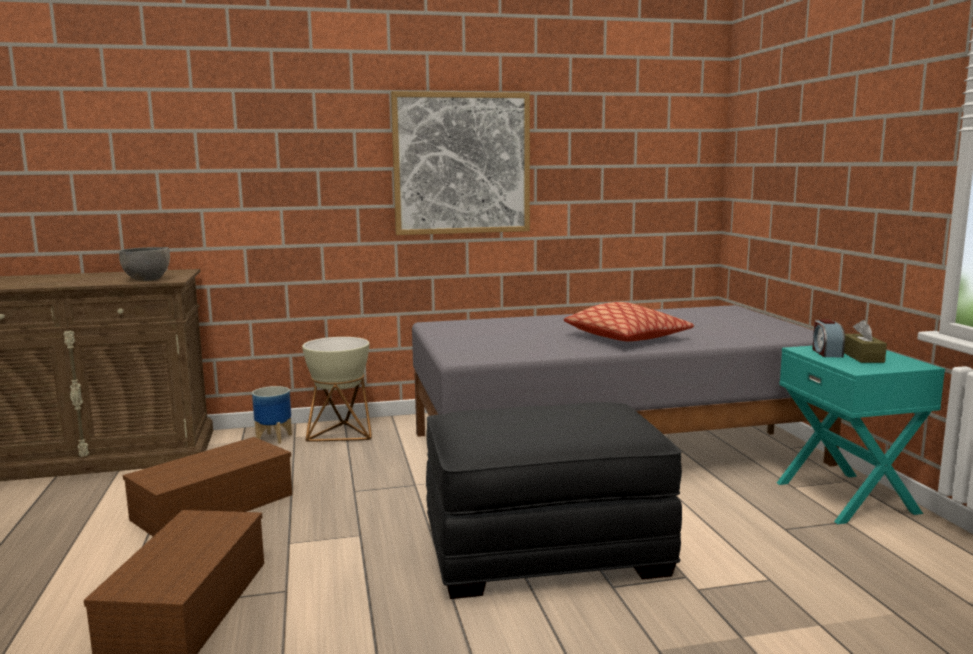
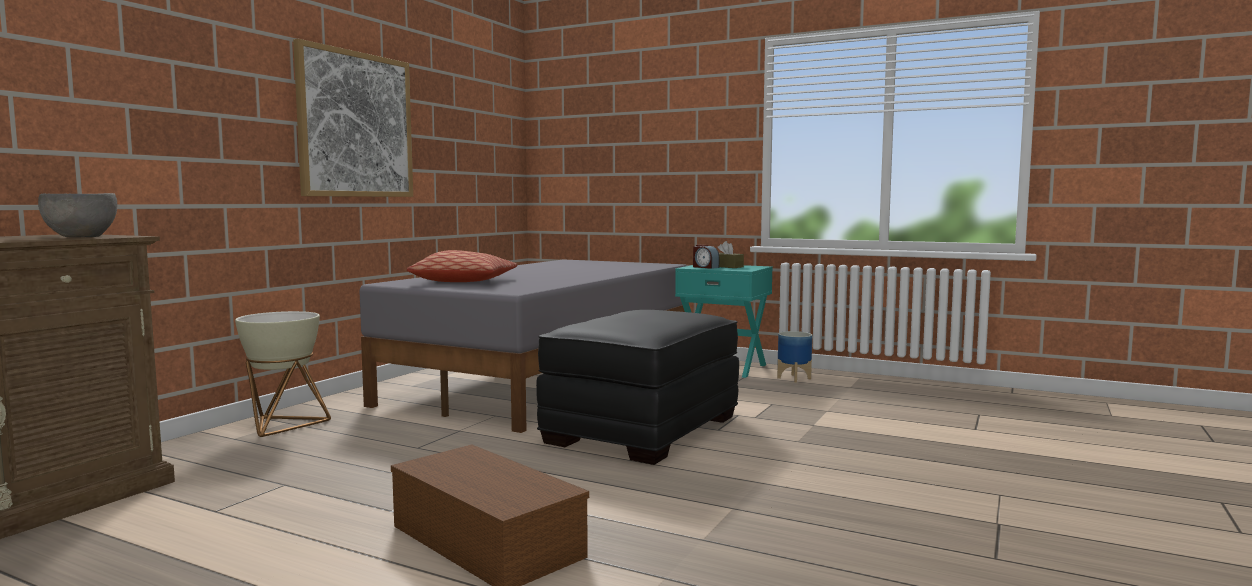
camera: 50 degrees left, 5 degrees down
brown storage box [123,437,292,536] -> none
planter [252,386,292,444] -> planter moved to [777,331,812,383]
pillow [564,302,694,341] -> pillow moved to [407,250,517,282]

